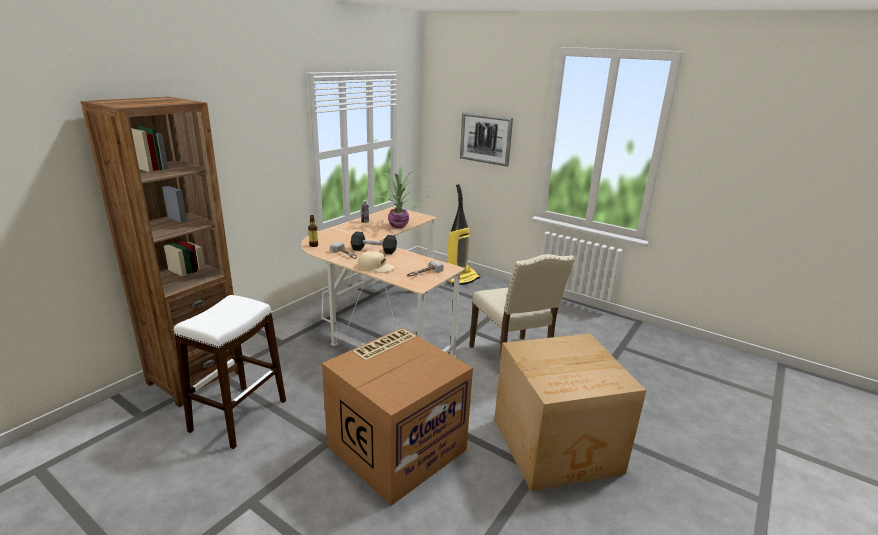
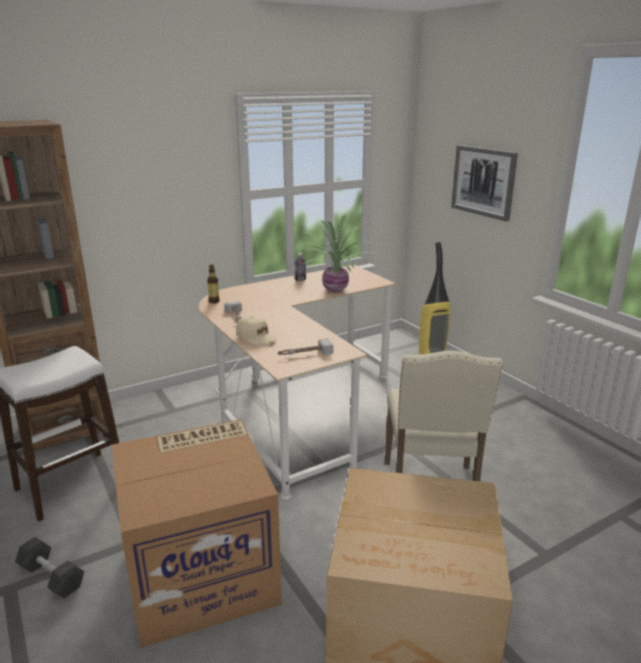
camera: 25 degrees right, 0 degrees up
black dumbbell [351,231,397,254] -> black dumbbell moved to [15,537,85,598]

